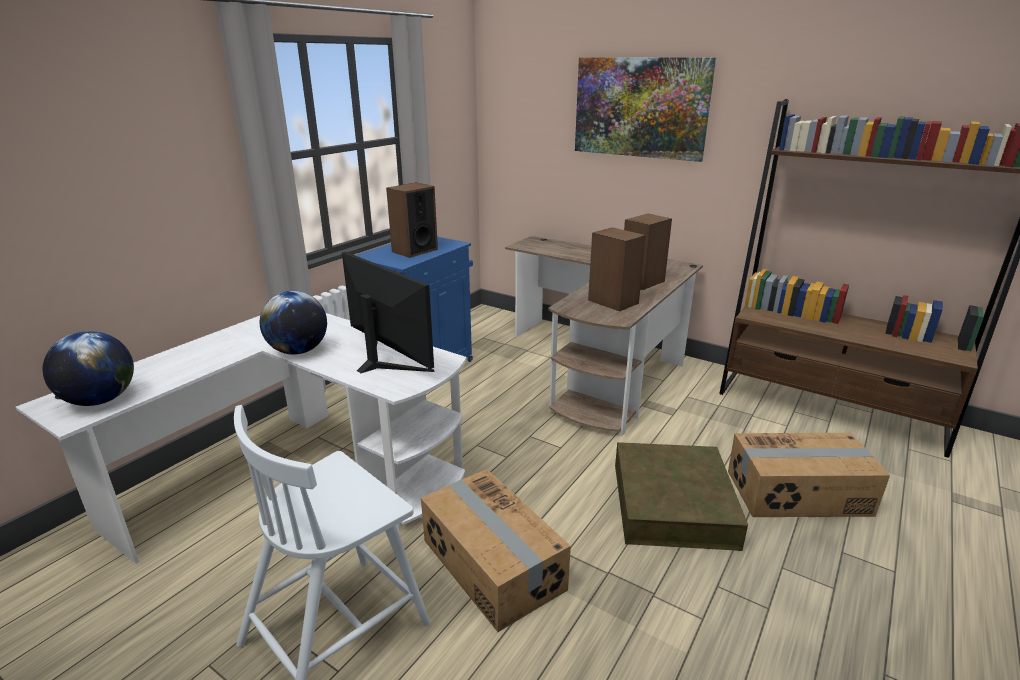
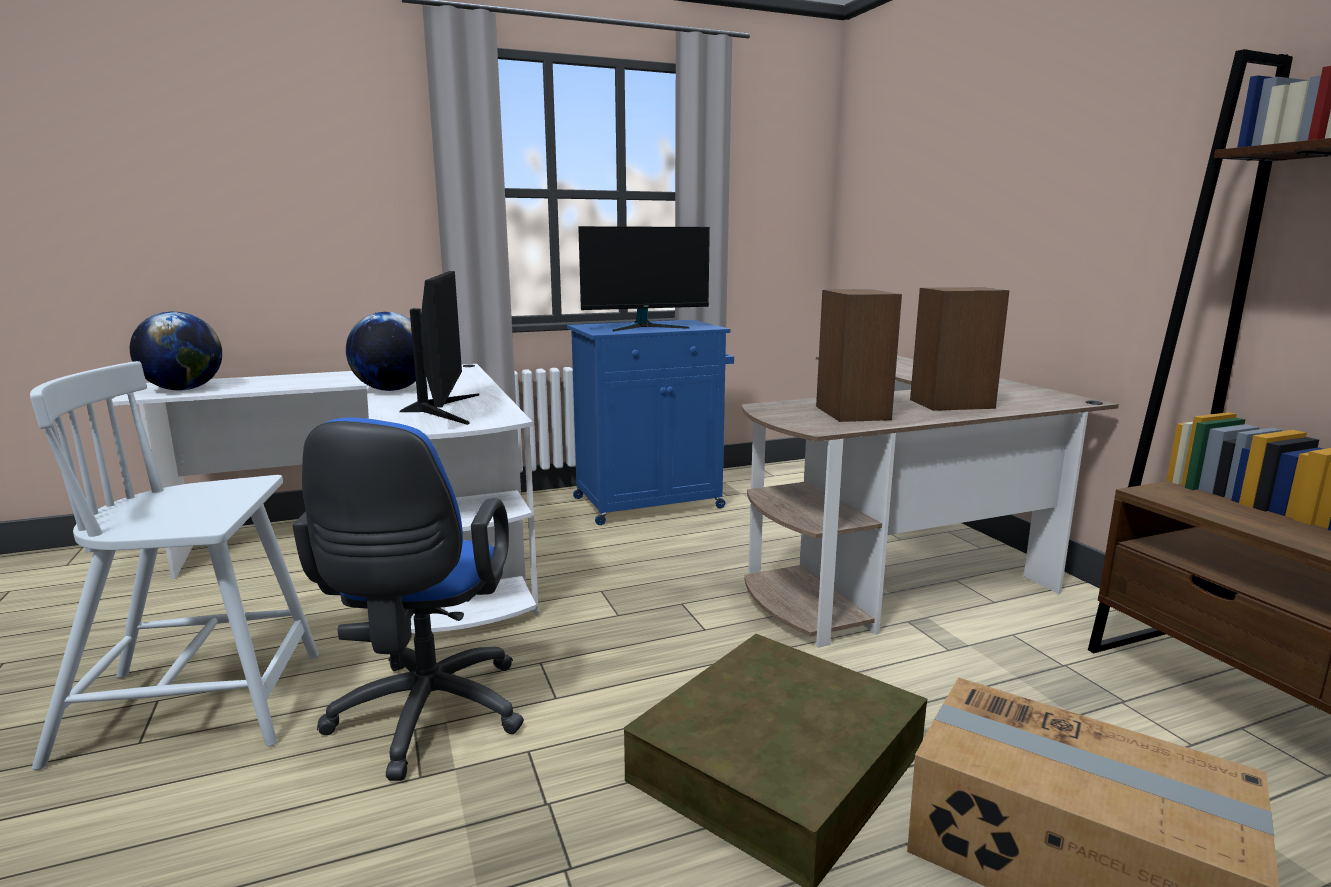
camera: 35 degrees right, 10 degrees down
speaker [386,183,438,258] -> monitor [578,226,710,331]
cardboard box [421,469,571,632] -> blue office chair [293,417,524,781]
picture [575,58,716,162] -> none

